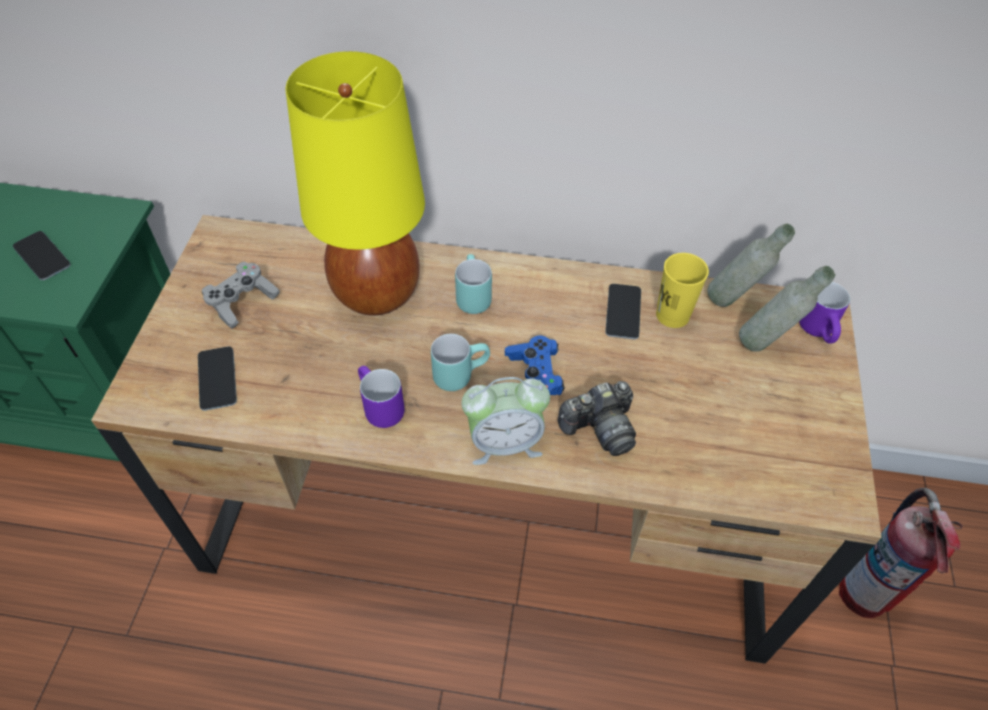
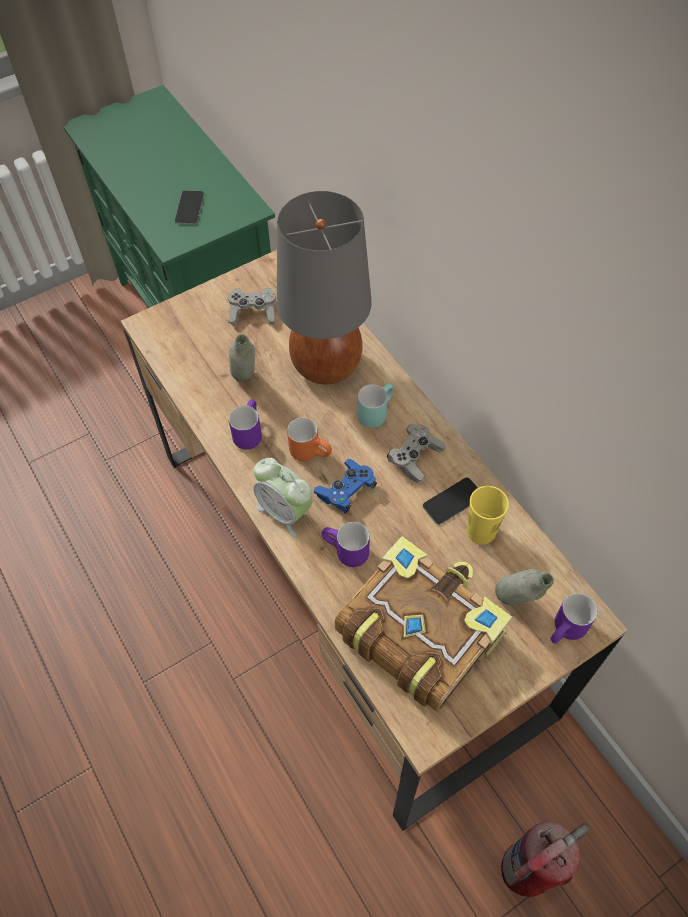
camera: 50 degrees right, 5 degrees up
phone [198,346,237,411] -> none
yellow table lamp [285,51,425,316] -> grey table lamp [277,191,372,385]
turquoise mug [431,334,490,391] -> orange mug [287,418,332,461]
camera [558,381,636,456] -> purple mug [322,522,370,567]
grey bottle [707,224,795,307] -> grey bottle moved to [229,334,255,382]
none -> book [335,536,512,712]
none -> grey game controller [387,424,446,483]

